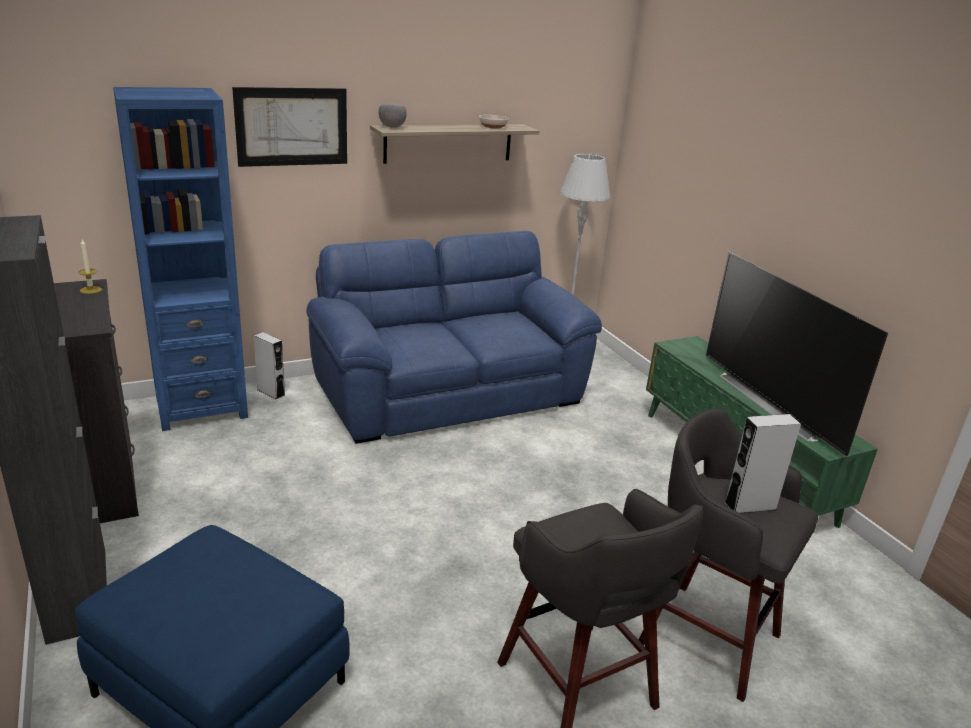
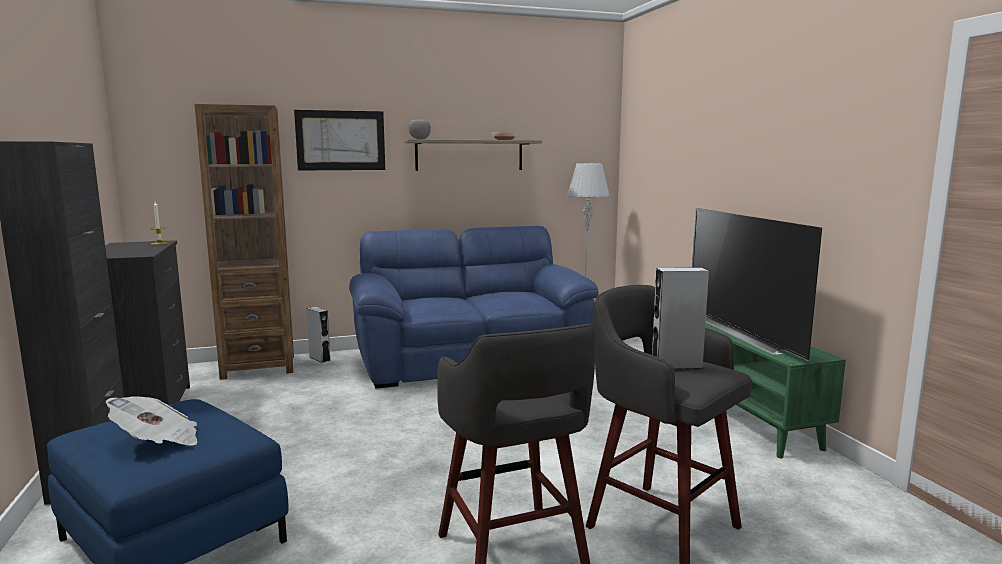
camera: 10 degrees right, 15 degrees down
blue bookcase [113,87,248,431] -> brown bookcase [194,104,294,380]
none -> newspaper [106,396,197,445]

